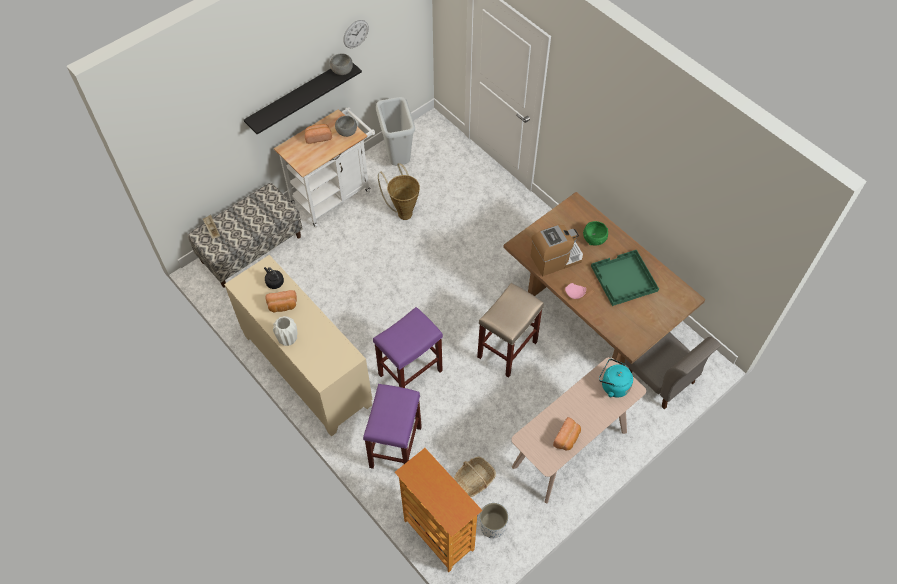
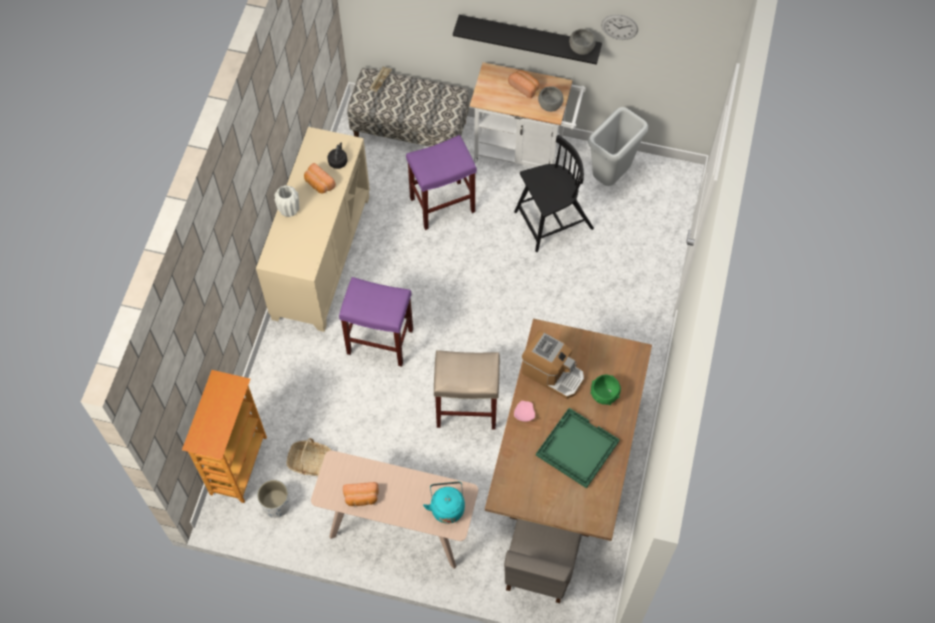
camera: 55 degrees right, 5 degrees up
purple stool [363,384,422,469] -> purple stool moved to [406,135,477,230]
basket [378,163,420,220] -> black chair [514,135,594,252]

